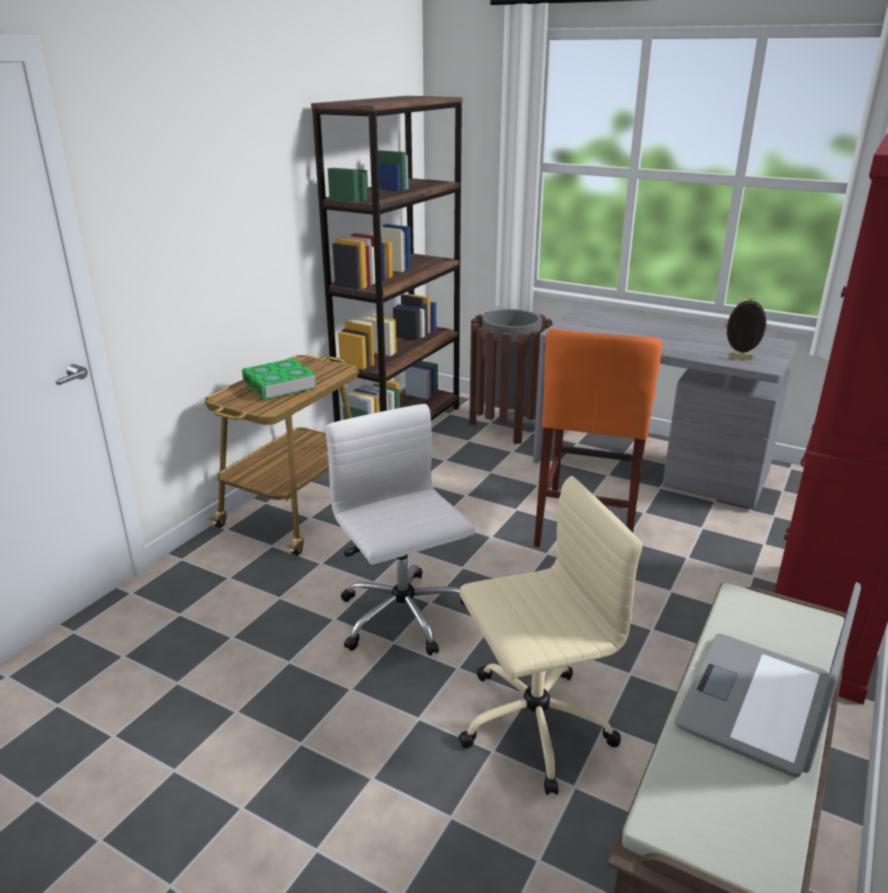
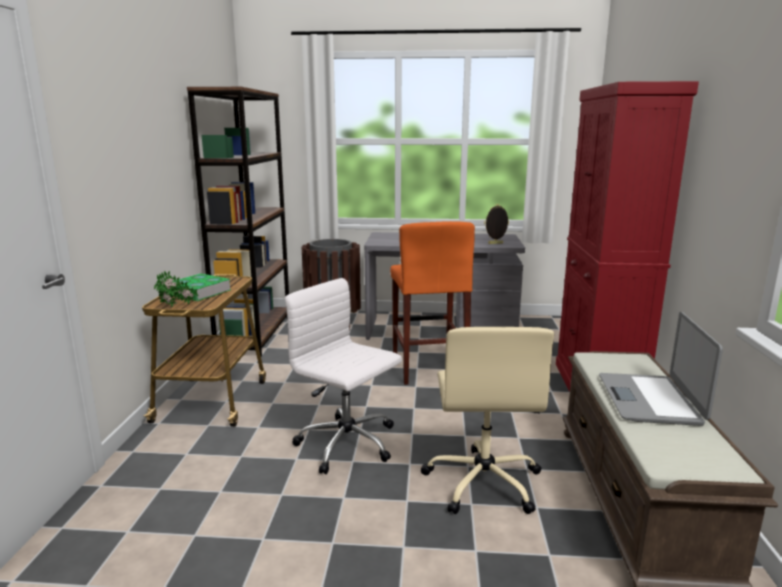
camera: 25 degrees left, 10 degrees down
beige office chair [458,476,642,795] -> beige office chair turned 135 degrees clockwise [421,327,554,514]
none -> potted plant [154,271,199,307]

